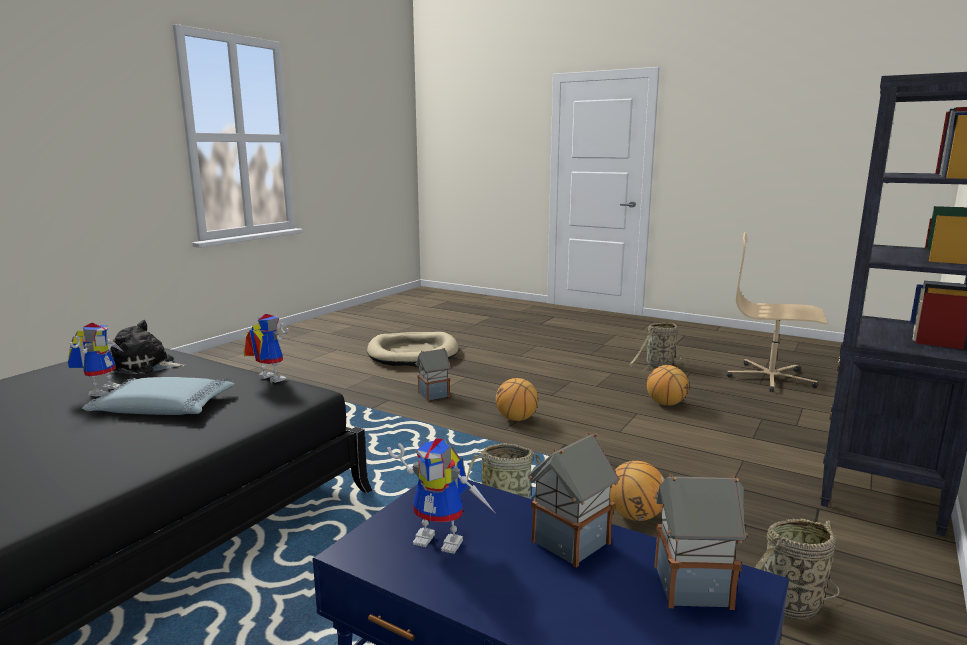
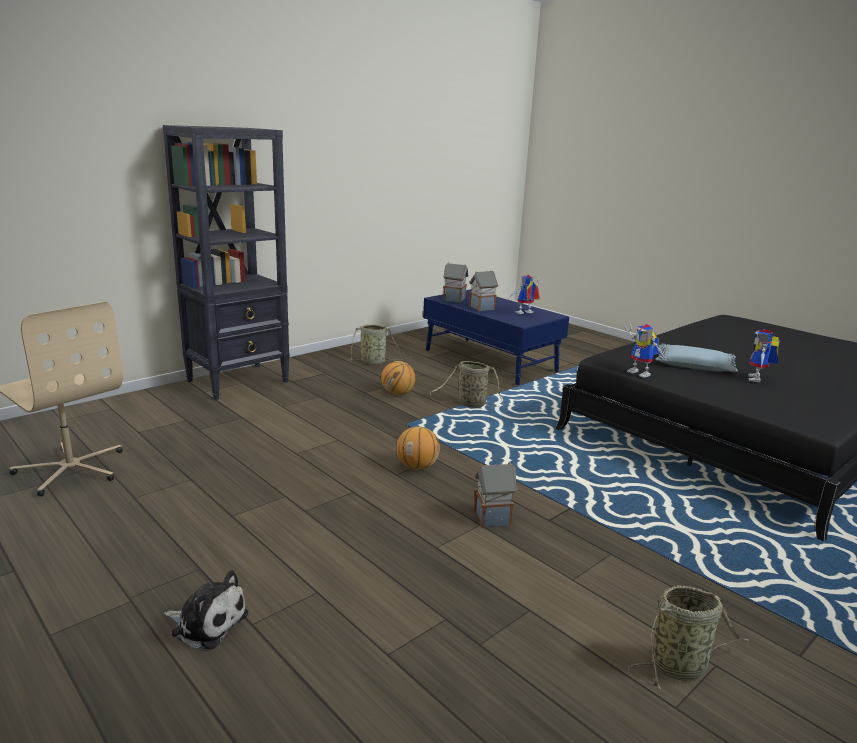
camera: 165 degrees left, 5 degrees up
plush toy [110,320,186,374] -> plush toy moved to [164,570,248,649]
beige dog bed [367,332,459,366] -> none
toy robot [387,438,495,554] -> toy robot turned 60 degrees counterclockwise [509,275,543,314]
basket [630,323,681,371] -> basket moved to [628,585,750,690]
basketball [647,365,689,406] -> none

